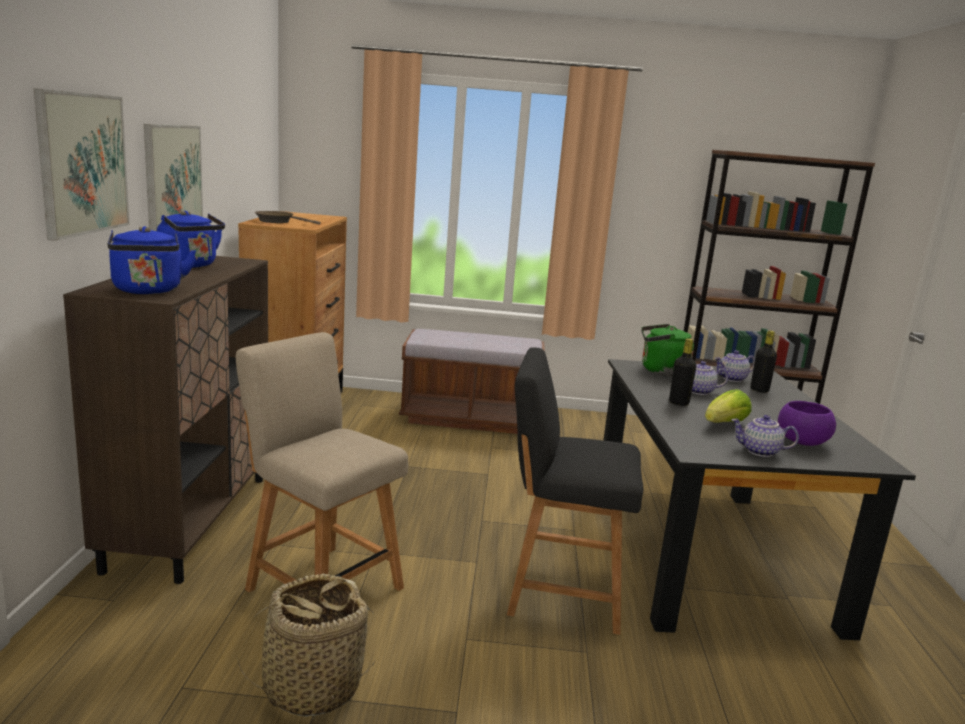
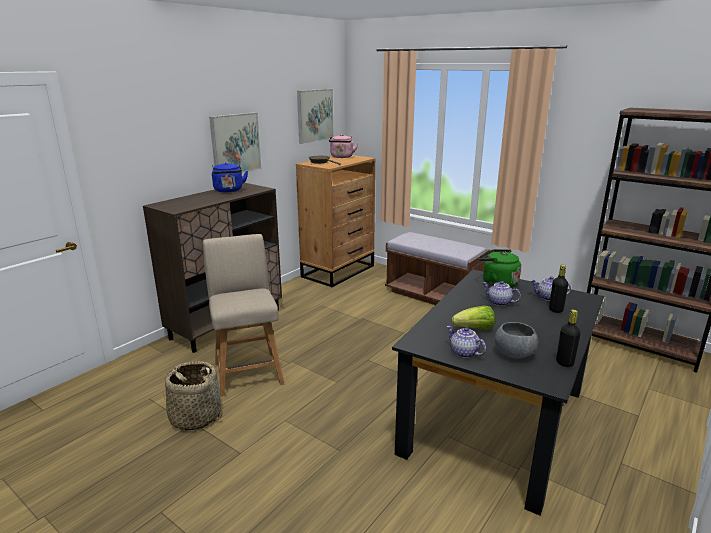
camera: 35 degrees right, 5 degrees up
picture [34,88,130,241] -> picture moved to [297,89,333,144]
blue kettle [108,226,197,294] -> none
black chair [507,347,643,635] -> none
black bottle [669,338,696,406] -> black bottle moved to [556,310,581,367]
purple bowl [778,401,836,446] -> grey bowl [495,322,538,359]
none -> pink kettle [329,134,358,158]

